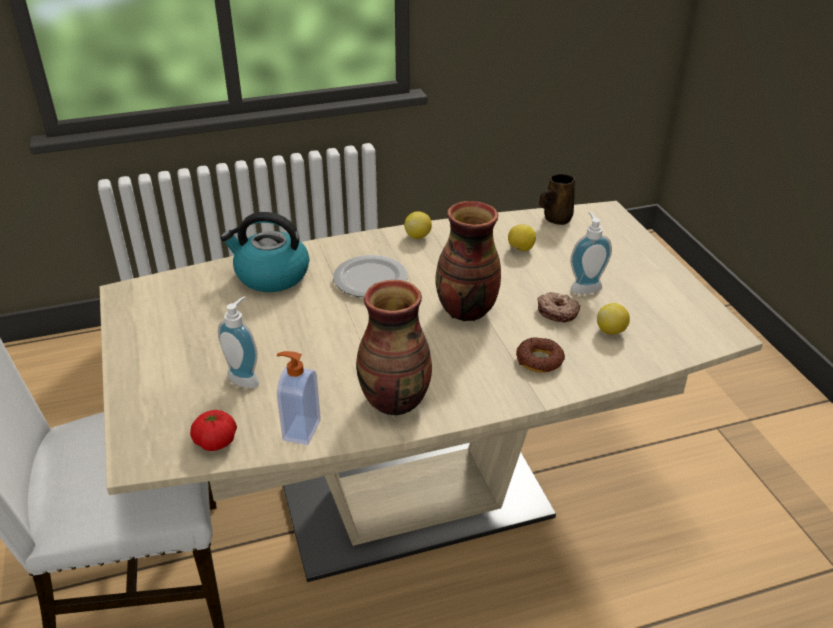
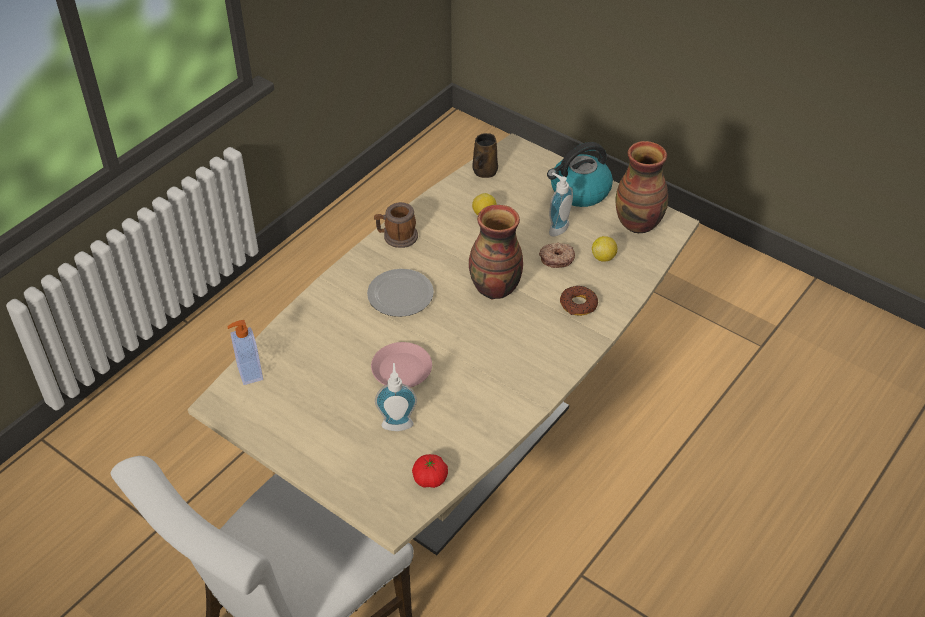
camera: 35 degrees left, 10 degrees up
kettle [221,212,309,292] -> kettle moved to [547,142,613,207]
soap dispenser [277,351,321,445] -> soap dispenser moved to [227,320,263,385]
vase [356,280,432,415] -> vase moved to [616,141,668,233]
lemon [404,211,432,239] -> mug [374,202,418,248]
none -> pink plate [371,342,432,388]

